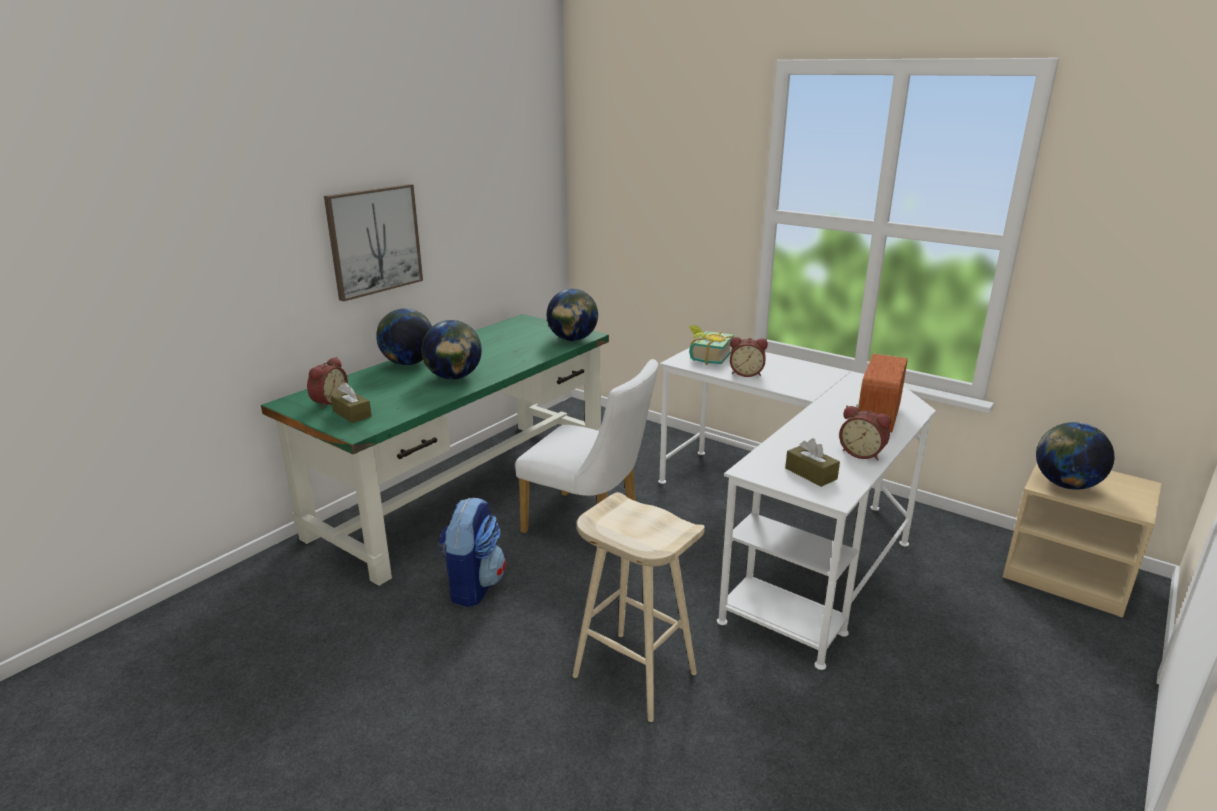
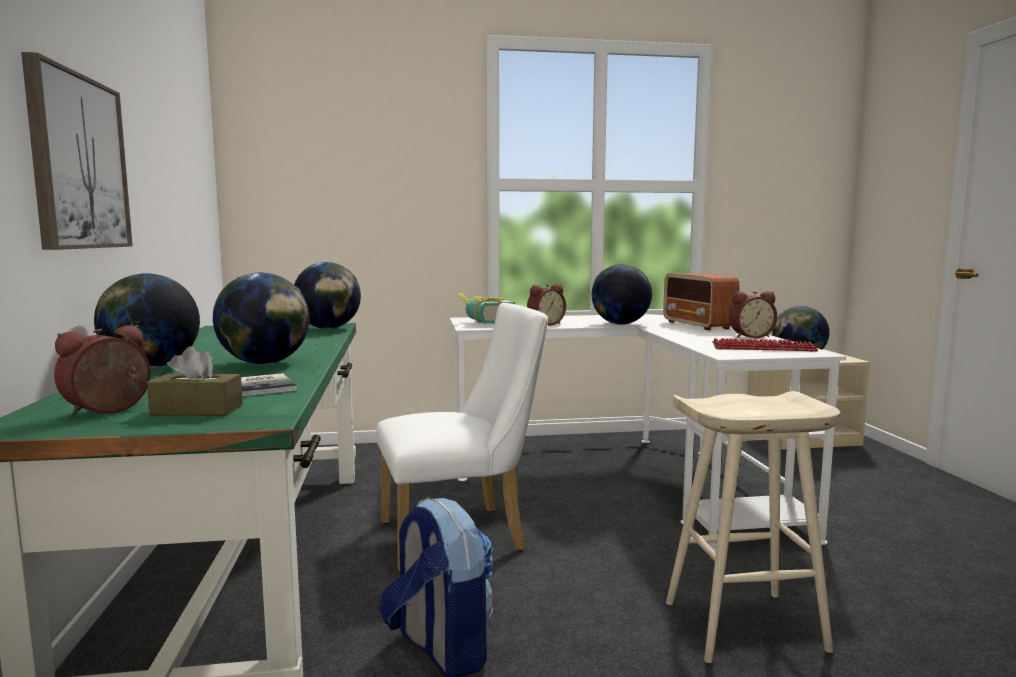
camera: 45 degrees left, 15 degrees down
alarm clock [307,357,348,409] -> alarm clock turned 120 degrees counterclockwise [54,325,151,417]
brown tissue box [785,438,840,487] -> keyboard [712,338,818,351]
none -> book [241,373,297,397]
none -> globe [591,264,652,325]

